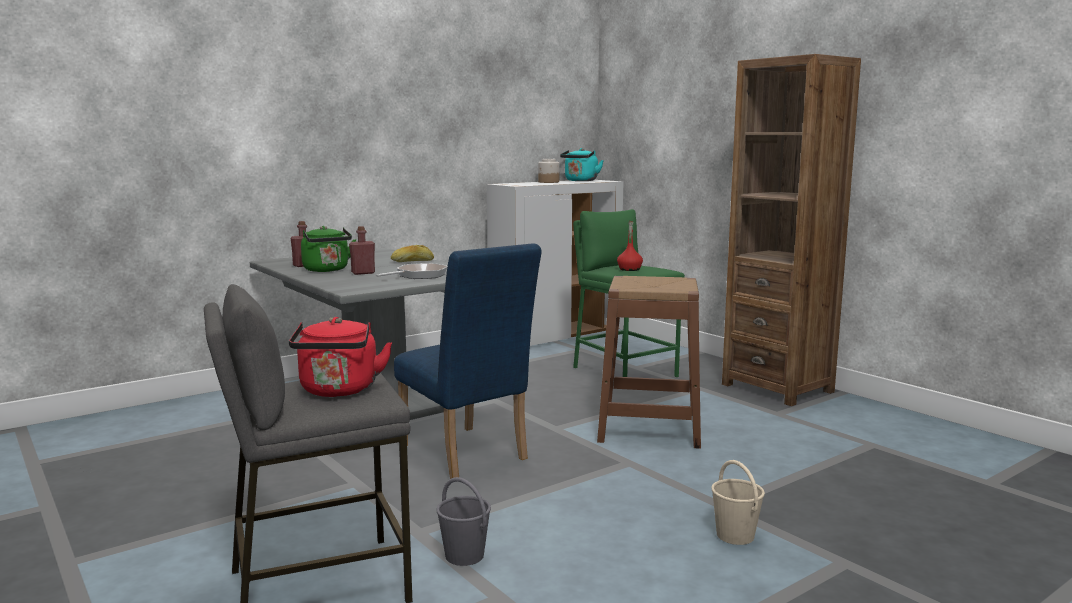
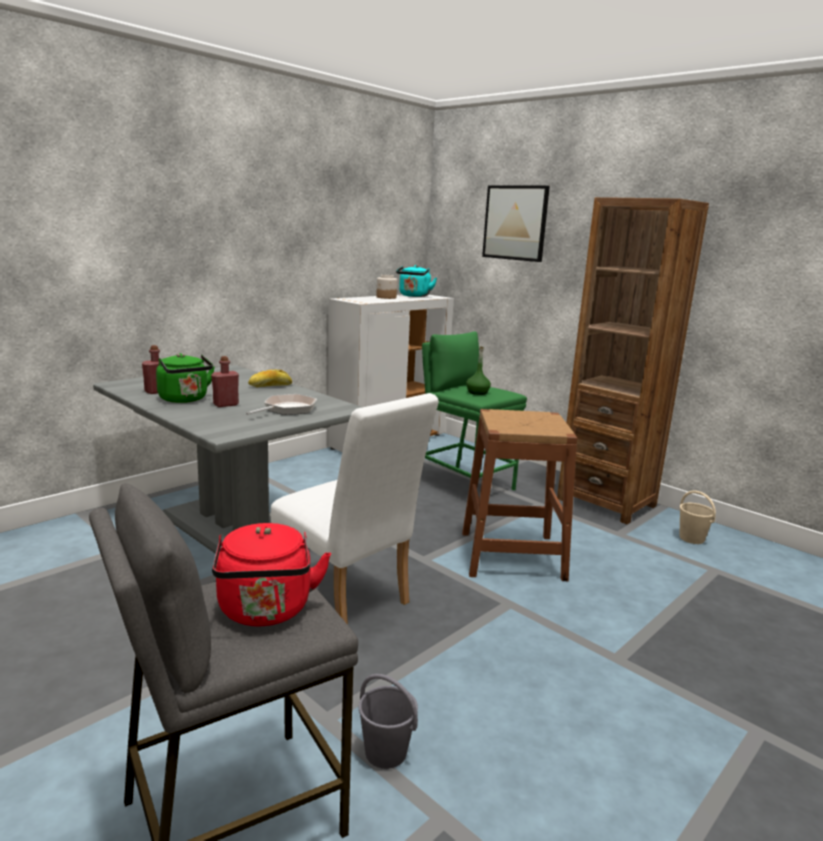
camera: 10 degrees left, 5 degrees up
blue chair [394,243,542,479] -> white chair [271,393,439,624]
red bottle [617,221,643,271] -> green bottle [466,346,491,395]
beige bucket [711,460,765,545] -> beige bucket moved to [679,491,716,544]
none -> picture [482,185,550,262]

